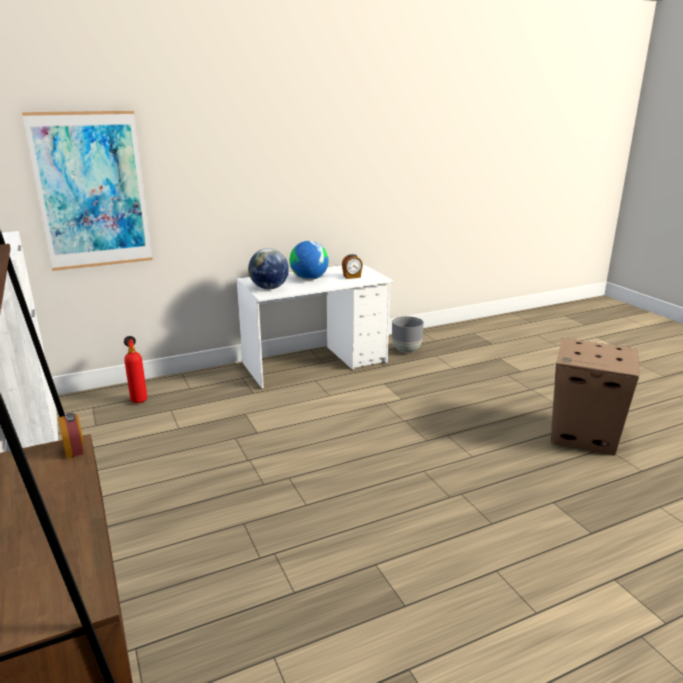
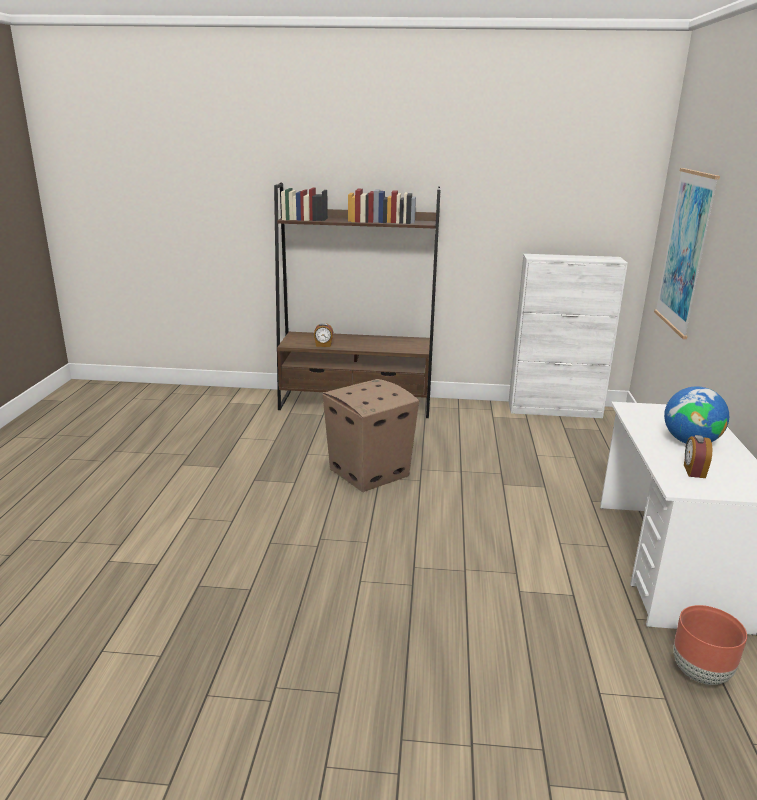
camera: 120 degrees right, 0 degrees up
alarm clock [58,413,84,458] -> alarm clock moved to [314,323,333,347]
fire extinguisher [124,336,147,403] -> none
globe [248,248,289,289] -> none
grey planter [392,316,424,353] -> brown planter [673,605,747,685]
cardboard box [551,338,639,456] -> cardboard box moved to [323,379,419,492]

